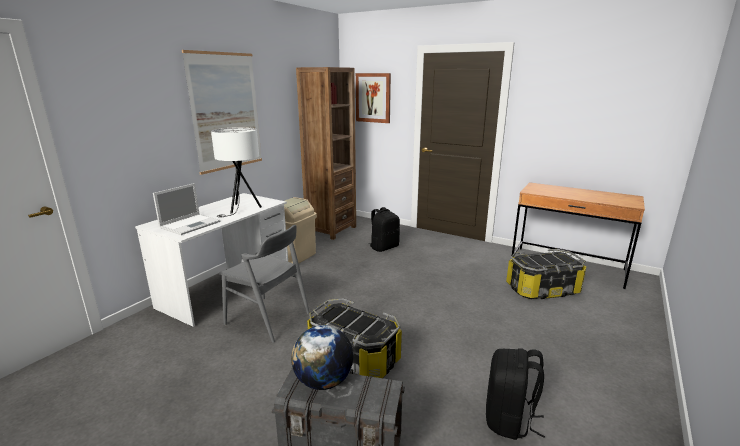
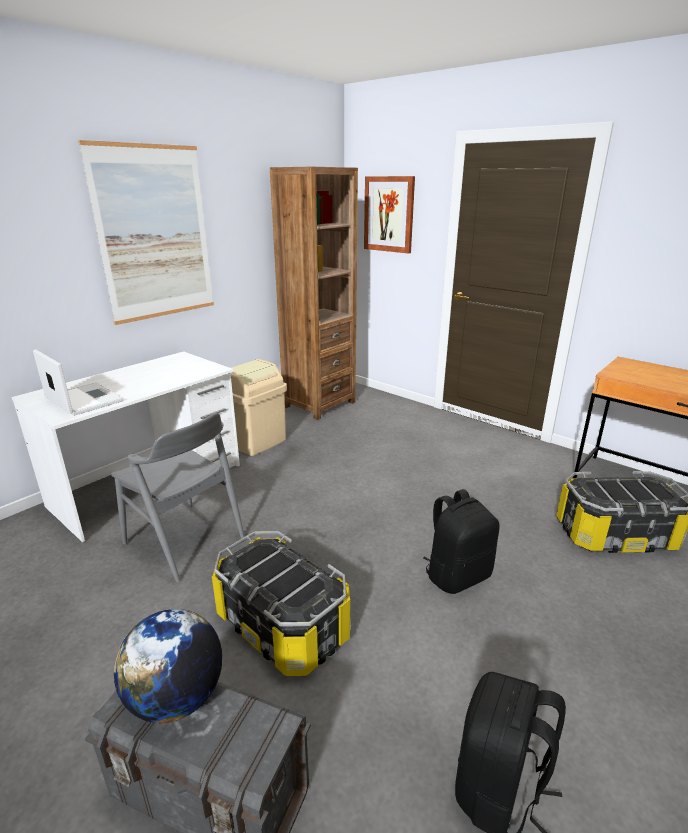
camera: 10 degrees right, 5 degrees up
laptop [153,183,220,235] -> laptop turned 90 degrees counterclockwise [33,349,123,416]
white table lamp [211,127,262,218] -> none
black backpack [369,207,400,252] -> black backpack moved to [423,489,500,594]

